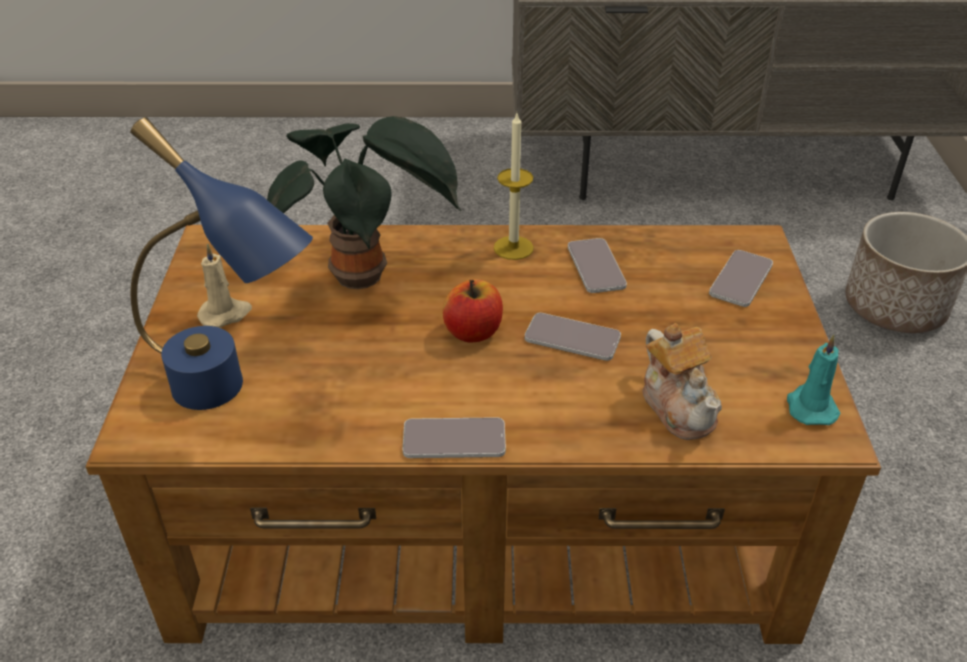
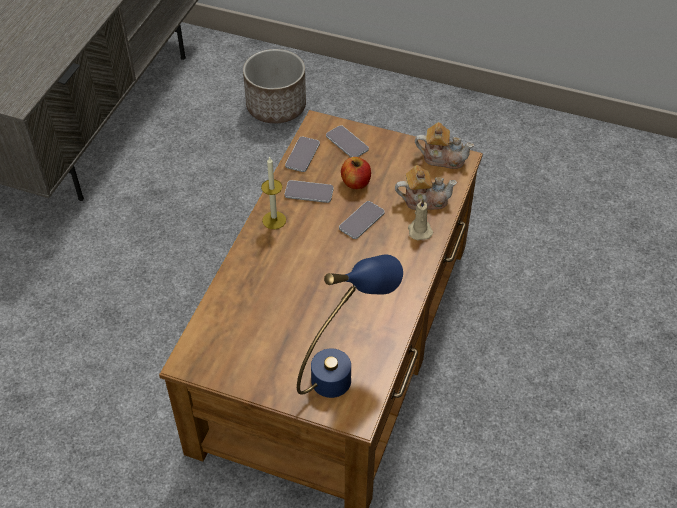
camera: 70 degrees left, 10 degrees up
beige candle [197,243,252,328] -> beige candle moved to [408,199,433,240]
potted plant [267,116,461,289] -> none
phone [403,417,506,458] -> phone moved to [285,137,320,172]
apple [443,279,503,342] -> apple moved to [341,157,371,189]
turquoise candle [787,335,840,425] -> teapot [415,122,474,169]

